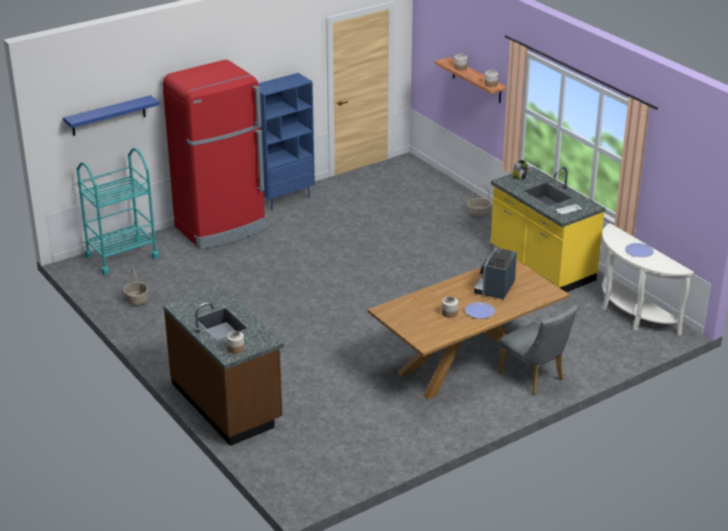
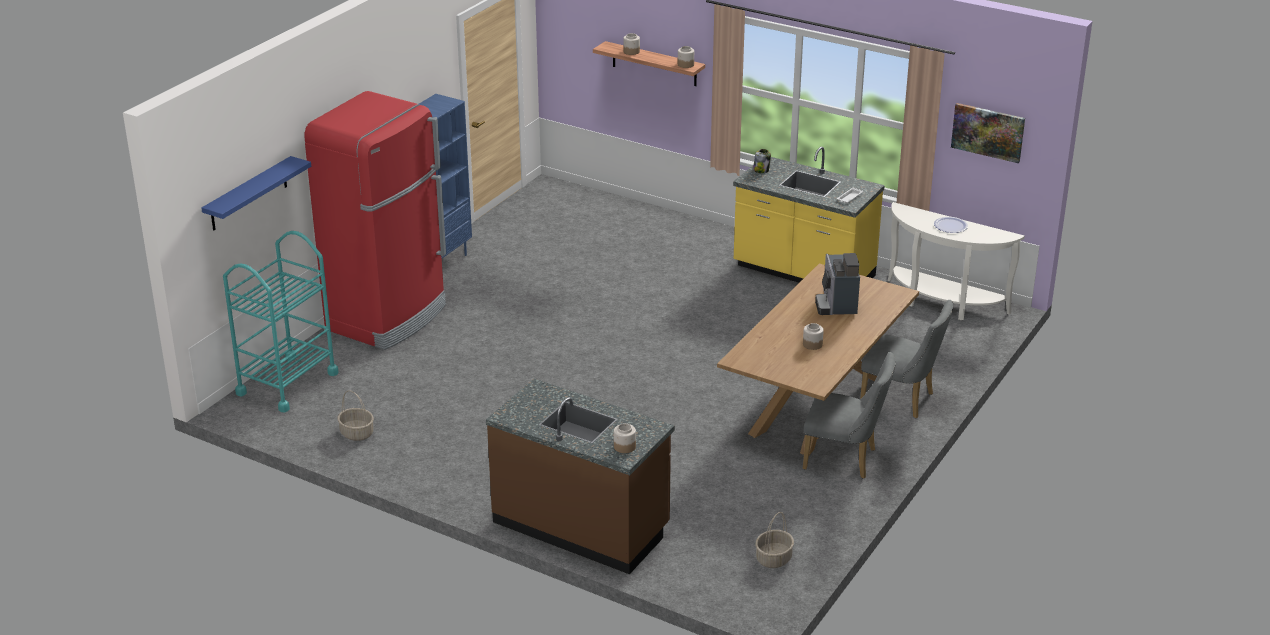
camera: 25 degrees left, 0 degrees up
plate [465,302,495,319] -> none
basket [467,185,492,218] -> basket moved to [755,512,794,568]
none -> grey chair [803,352,896,479]
none -> picture [951,103,1025,163]

